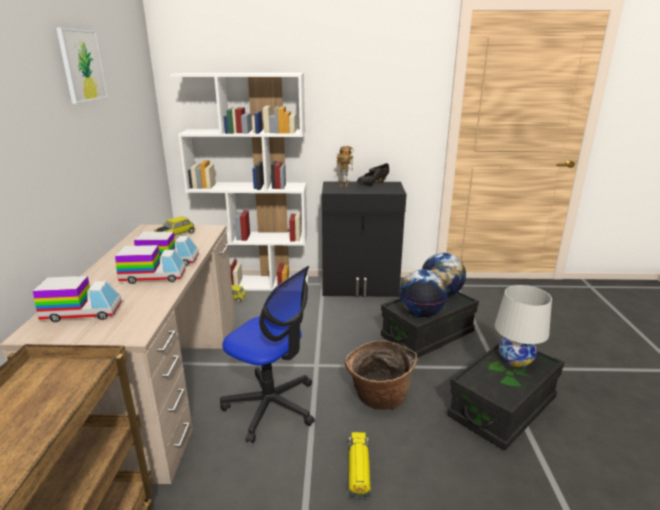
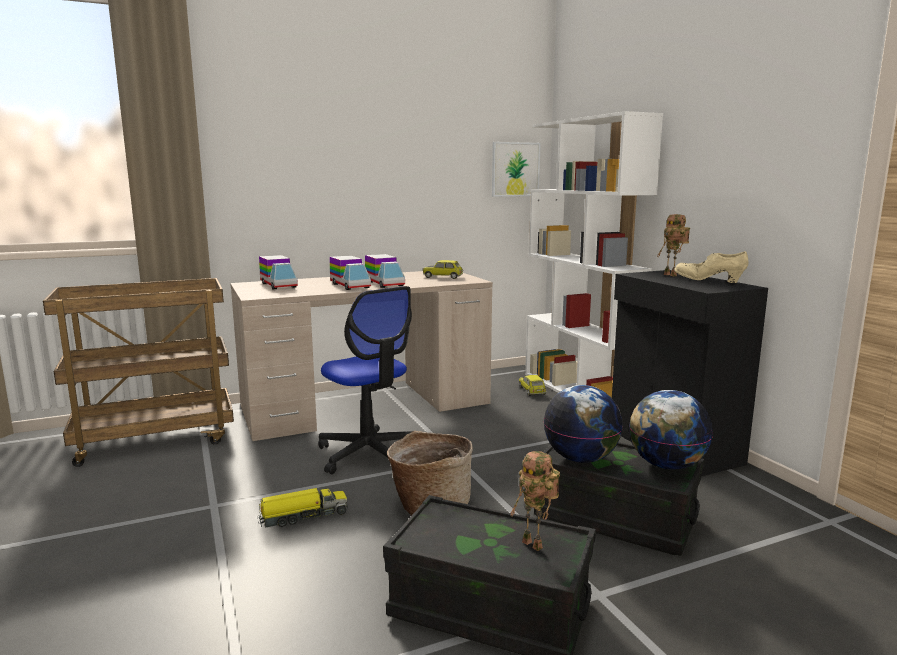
camera: 65 degrees right, 10 degrees down
picture [56,28,108,104] -> picture moved to [492,142,541,197]
office chair [220,266,315,443] -> office chair turned 45 degrees counterclockwise [318,286,413,474]
black shoe [357,163,389,186] -> beige shoe [674,251,749,283]
white table lamp [495,285,552,367] -> toy robot [510,451,560,551]

